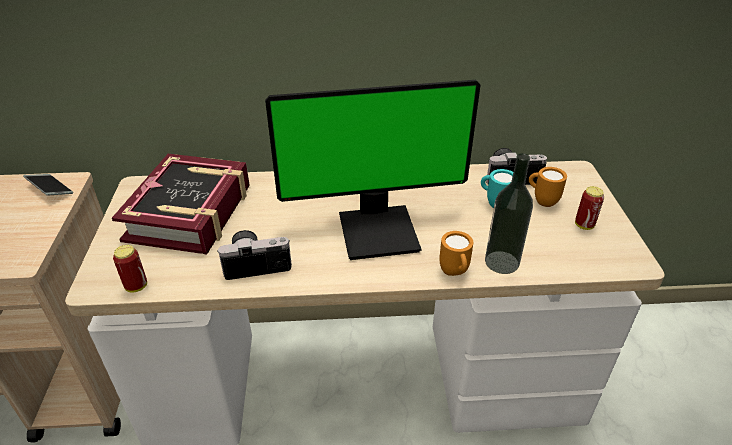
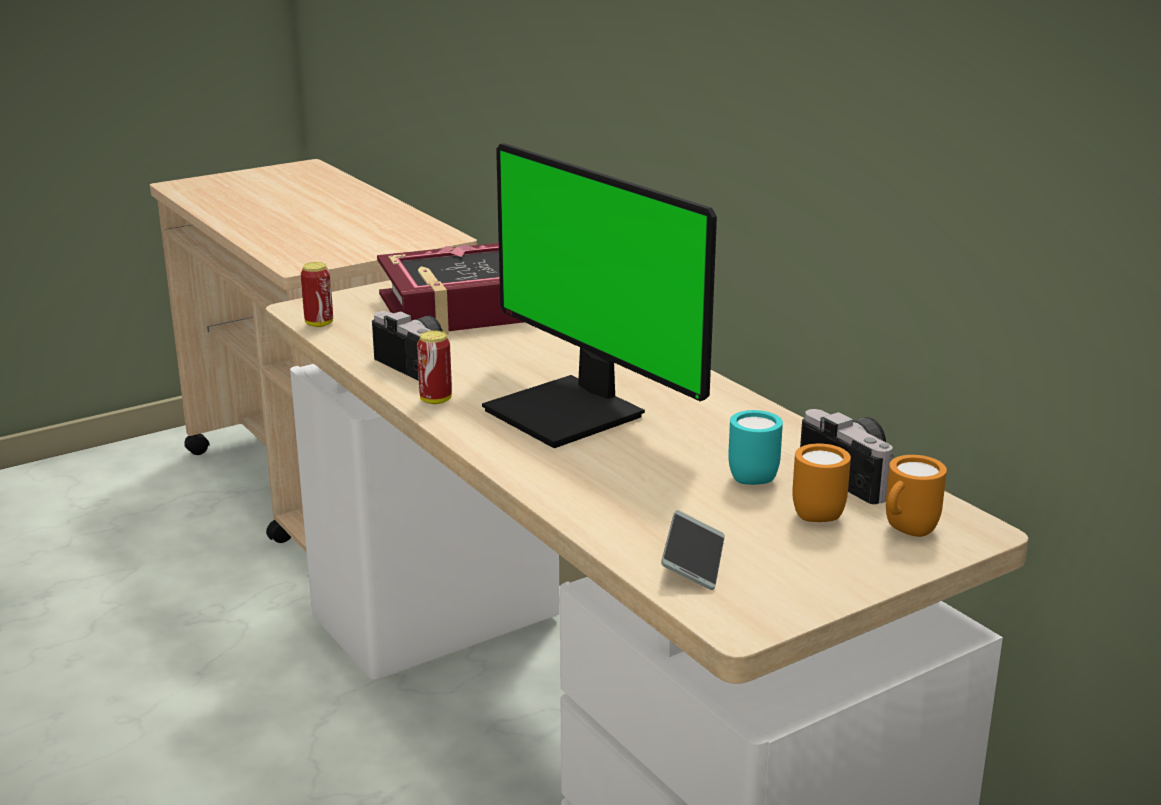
camera: 60 degrees right, 15 degrees down
phone [23,174,73,196] -> phone moved to [661,510,725,590]
orange mug [439,231,473,276] -> orange mug moved to [886,455,947,537]
bottle [485,153,533,274] -> none
can [575,186,604,230] -> can moved to [417,331,452,404]

